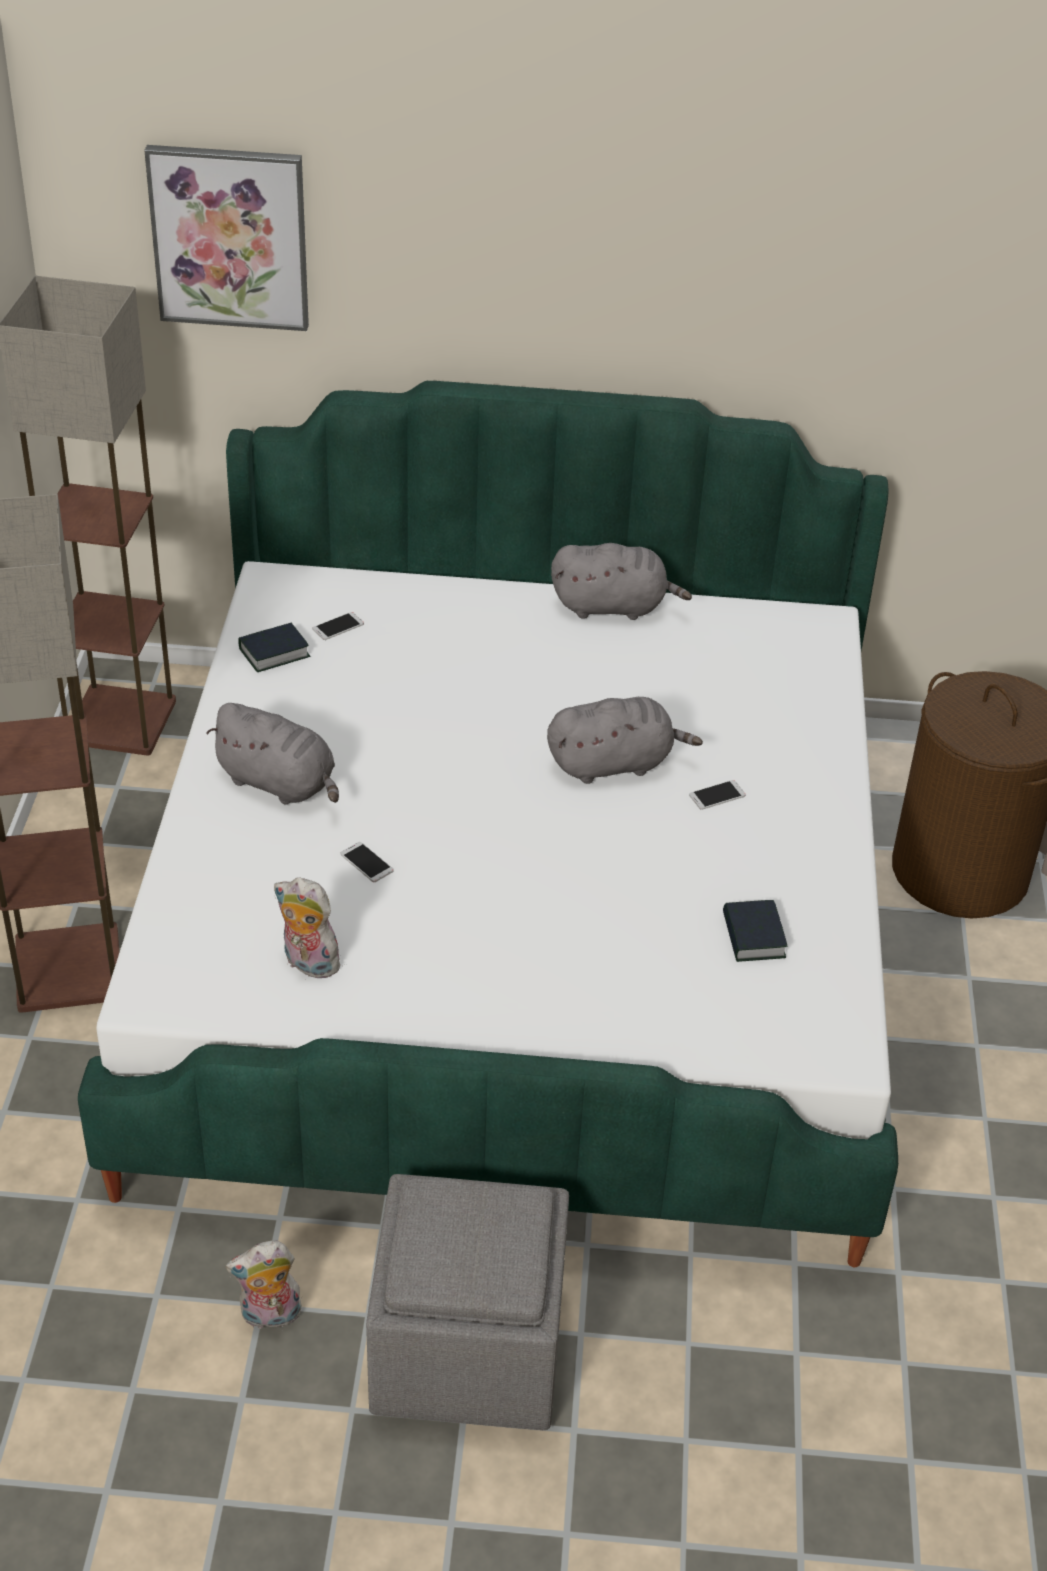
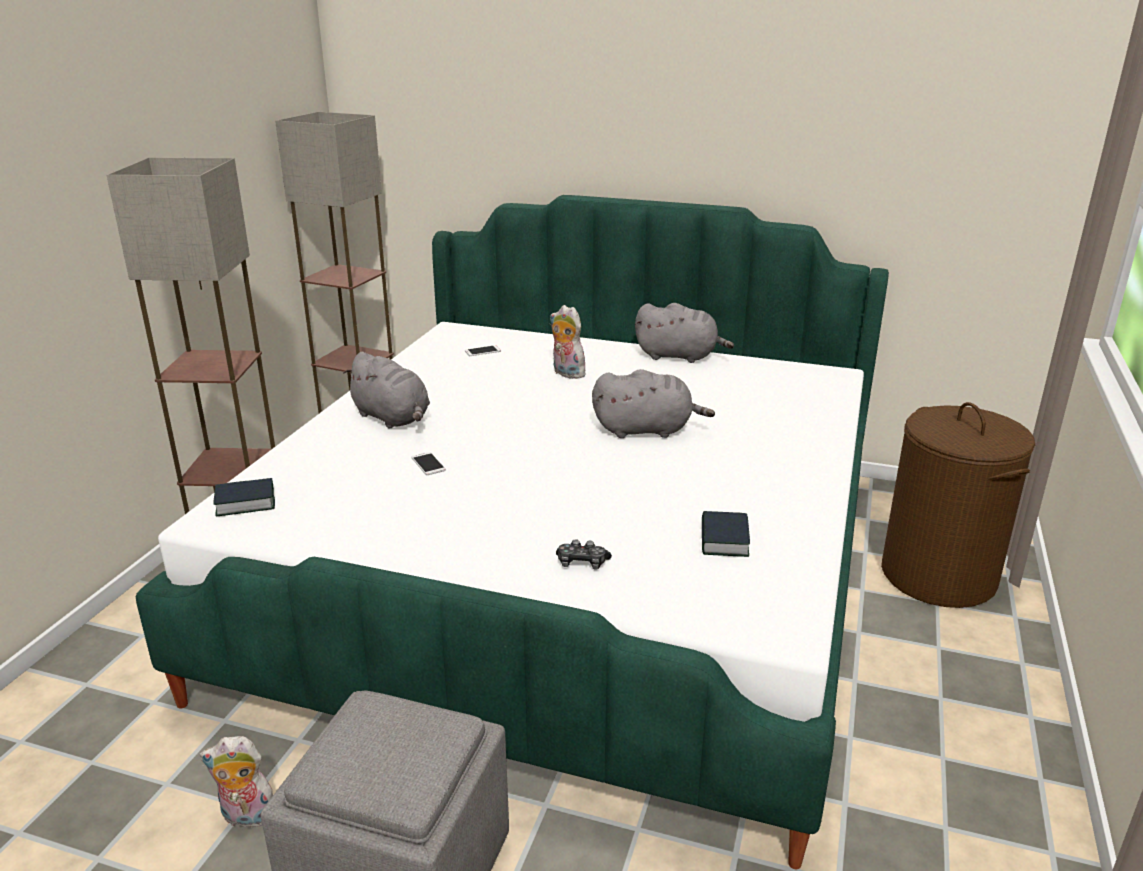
camera: 15 degrees right, 15 degrees down
picture [144,145,309,331] -> none
book [238,623,310,672] -> book moved to [214,478,275,516]
plush toy [274,878,340,978] -> plush toy moved to [550,305,590,379]
phone [689,780,746,810] -> none
none -> game controller [556,539,612,570]

